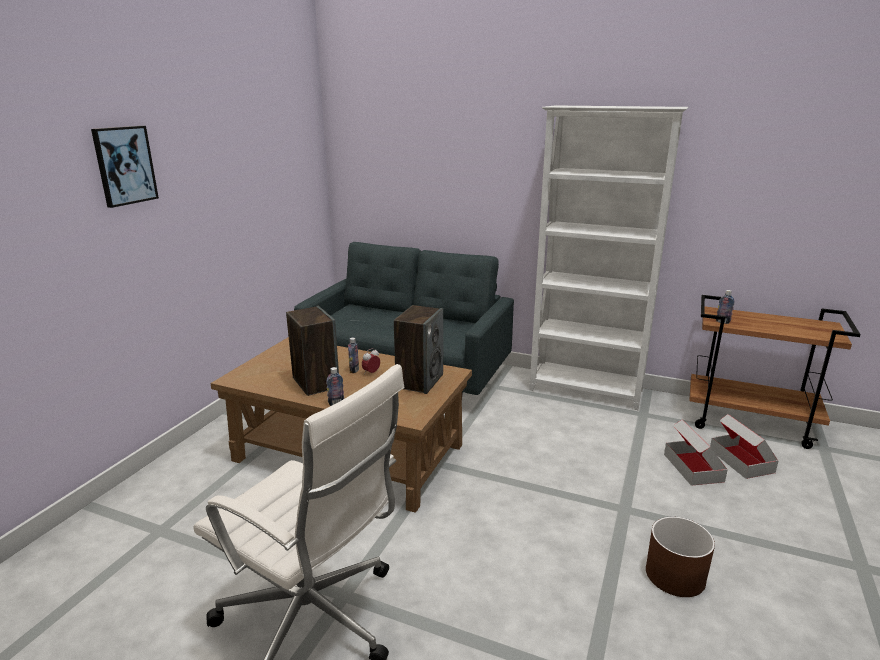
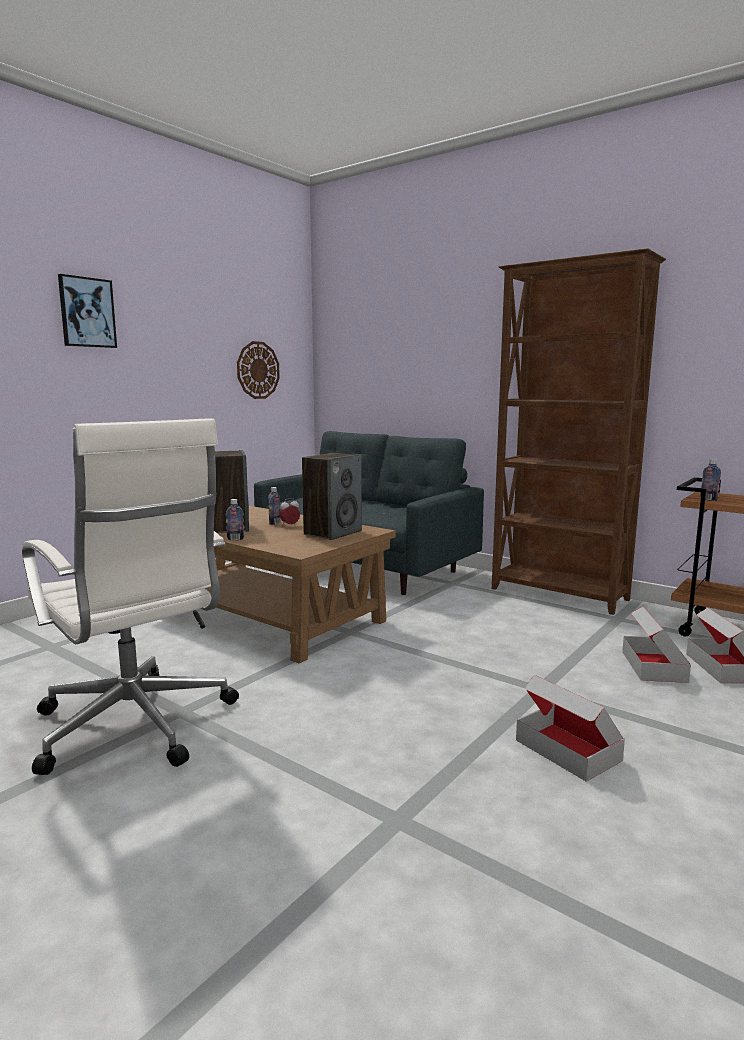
camera: 15 degrees right, 10 degrees down
white bookcase [529,106,688,410] -> brown bookcase [492,248,666,615]
brown planter [646,517,715,597] -> cardboard box [516,675,625,782]
none -> wall clock [237,341,280,399]

